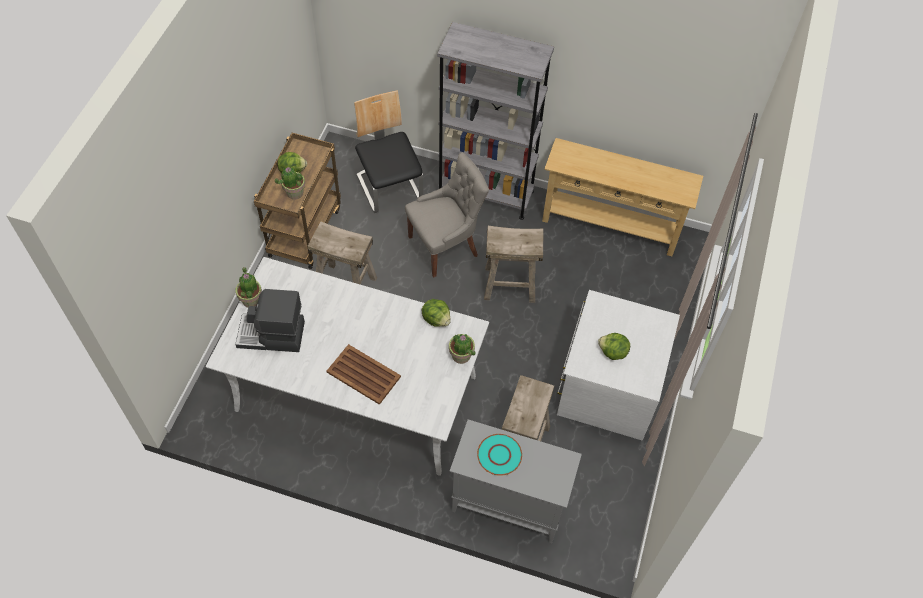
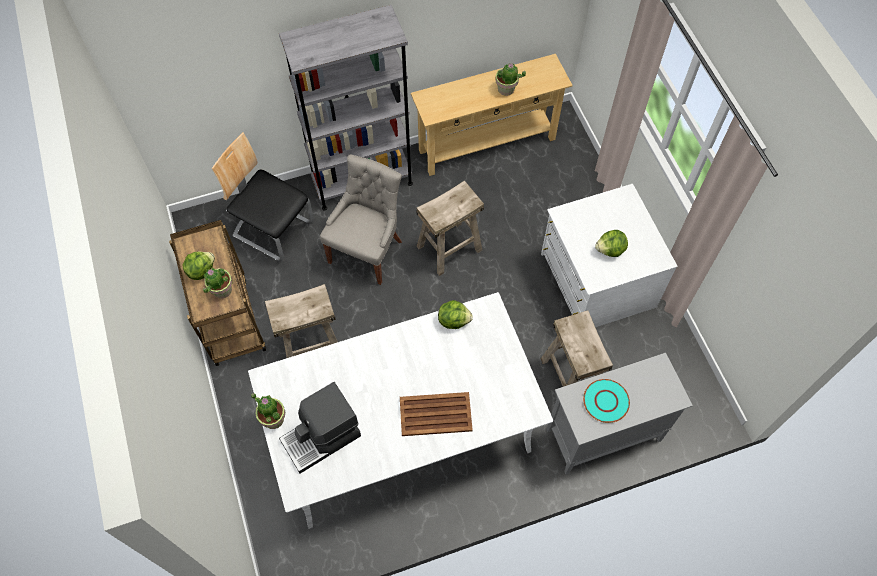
camera: 35 degrees left, 5 degrees up
potted plant [449,334,476,364] -> potted plant moved to [496,63,526,96]

